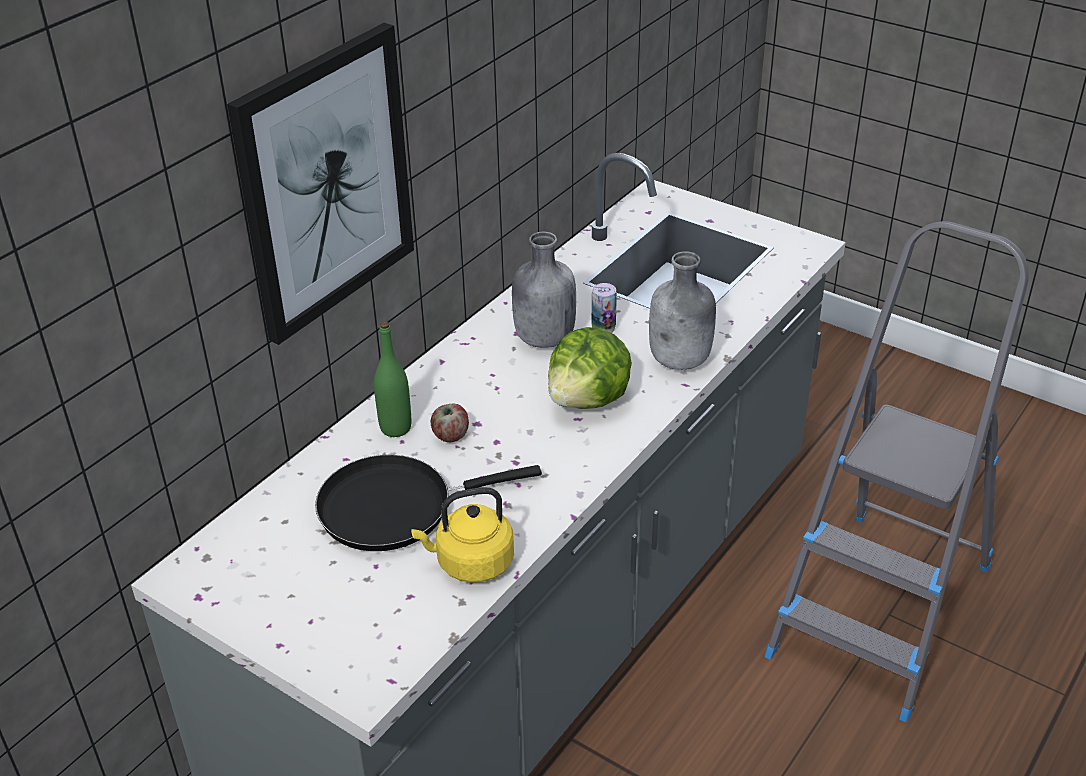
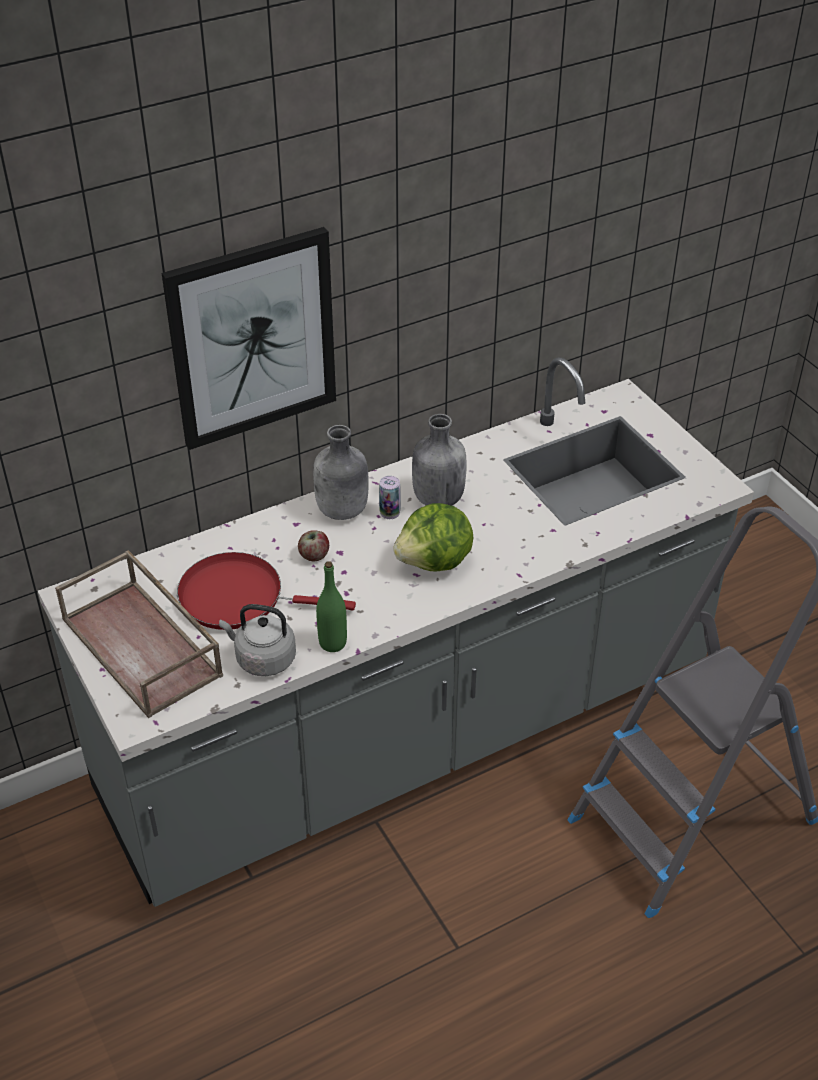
camera: 25 degrees right, 5 degrees up
black frying pan [315,455,542,551] -> red frying pan [177,552,356,630]
green bottle [374,322,411,437] -> green bottle moved to [316,561,347,652]
yellow kettle [411,487,514,583] -> grey kettle [219,604,296,676]
can [592,283,617,333] -> can moved to [379,476,401,519]
grey bottle [649,251,716,370] -> grey bottle moved to [313,425,369,520]
none -> brown tray [55,550,223,718]

